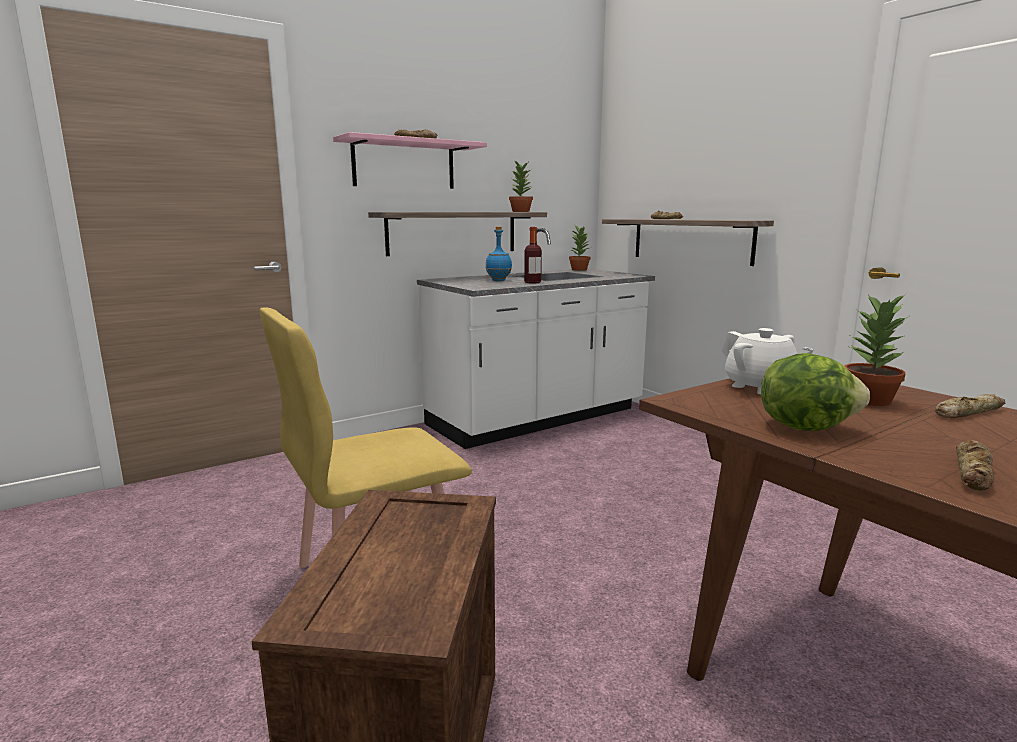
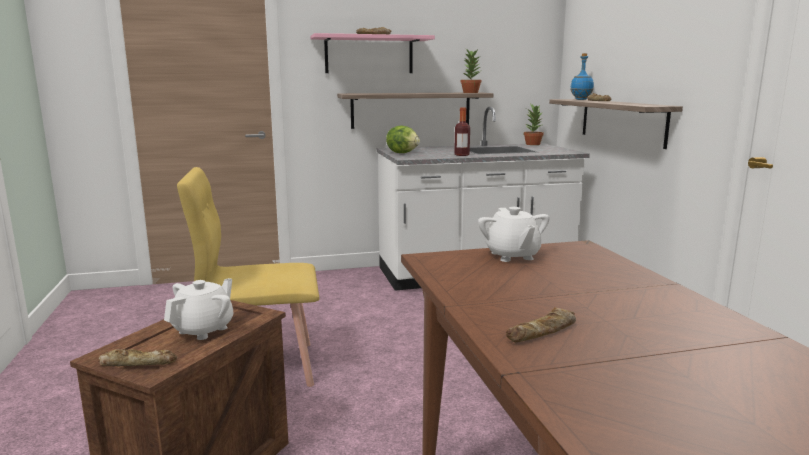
camera: 20 degrees right, 0 degrees up
blue bottle [485,227,512,281] -> blue bottle moved to [570,53,594,100]
lettuce [761,353,870,431] -> lettuce moved to [386,126,420,153]
potted plant [845,293,909,406] -> none
bread [935,394,1006,418] -> bread moved to [99,349,177,367]
none -> white teapot [164,278,234,340]

